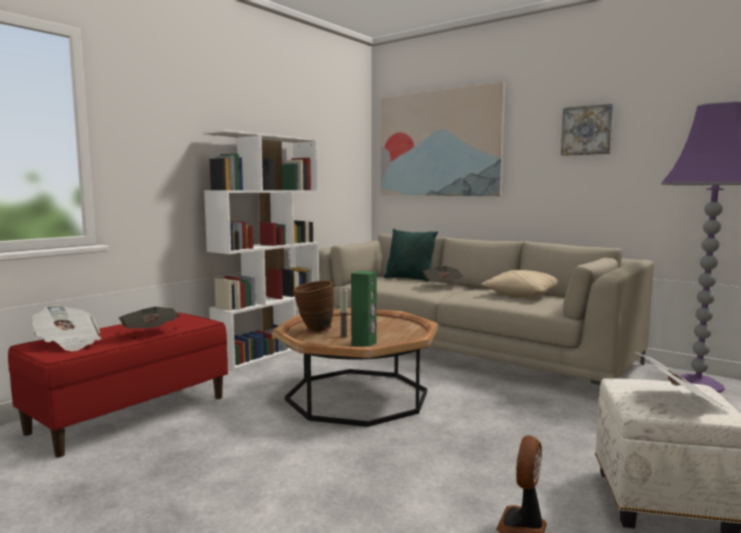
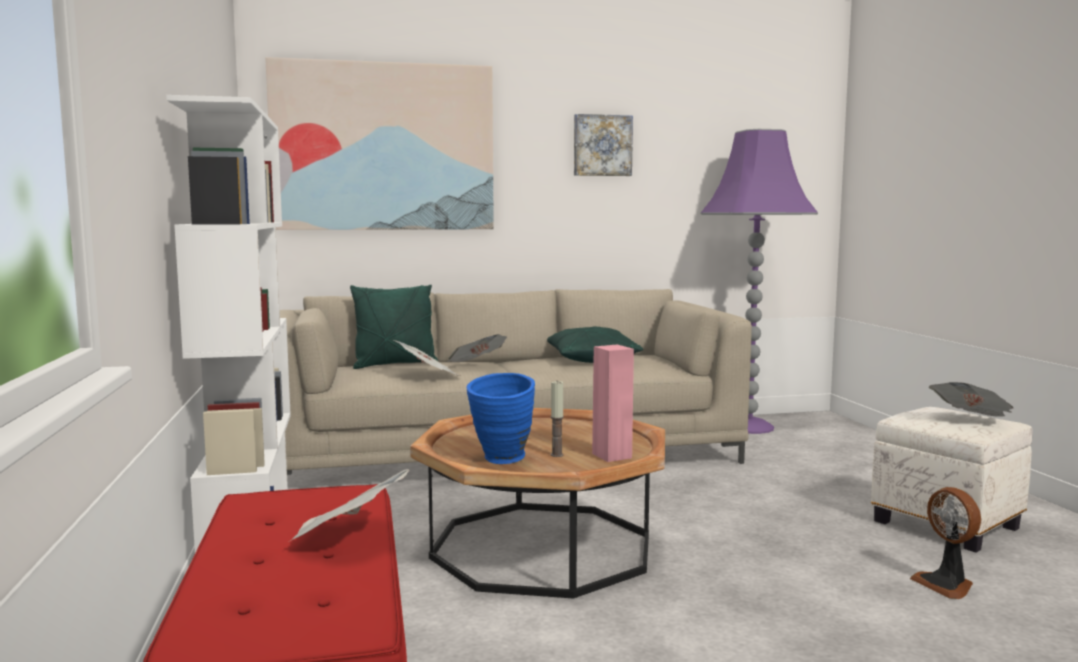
camera: 50 degrees left, 0 degrees up
newspaper [32,305,102,351] -> newspaper moved to [394,340,460,376]
brown vase [293,280,334,334] -> blue vase [466,373,535,464]
green speaker [351,271,377,347] -> pink speaker [592,345,634,462]
beige pillow [481,270,559,298] -> green pillow [547,326,643,363]

